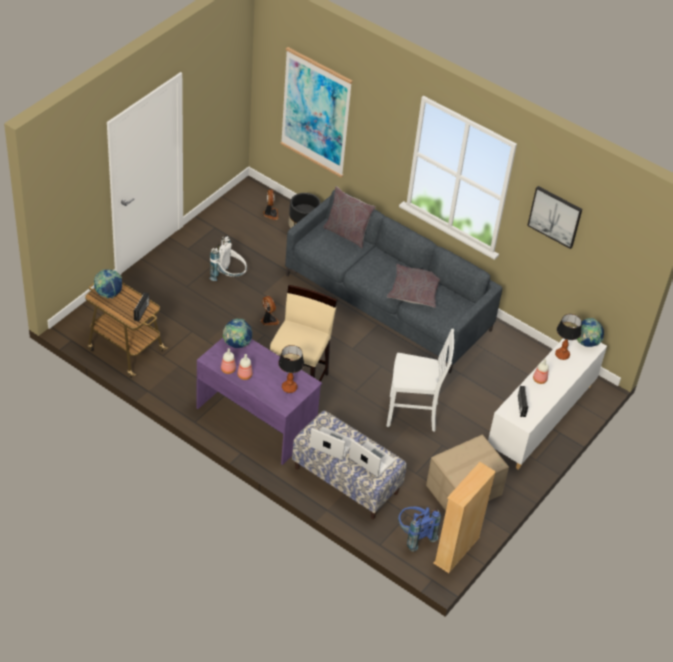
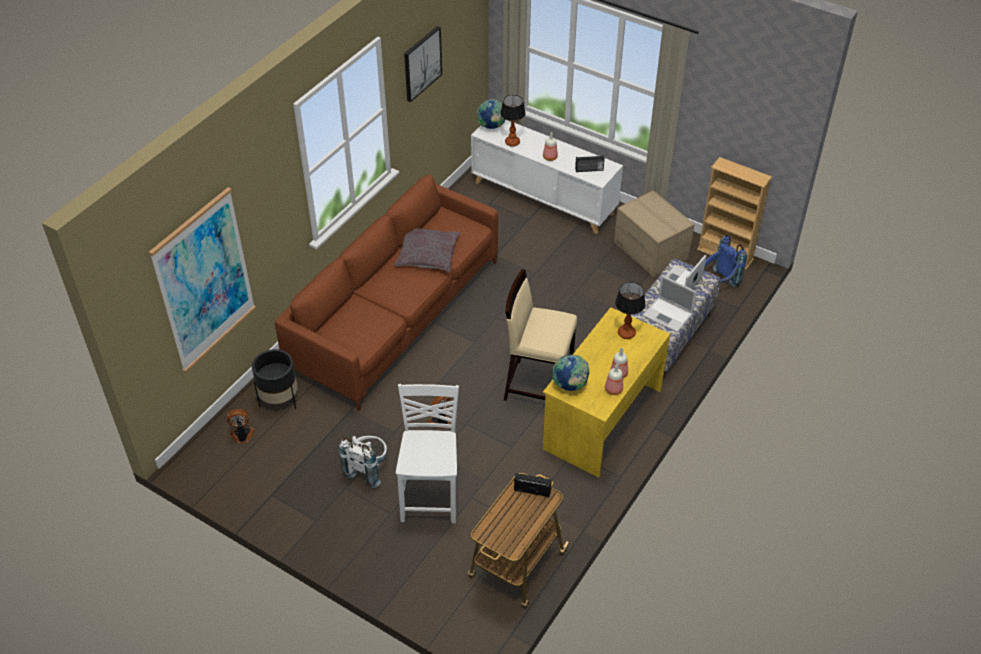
camera: 90 degrees left, 0 degrees up
globe [94,270,122,298] -> none
purple desk [197,338,322,465] -> yellow desk [543,307,670,478]
grey sofa [285,190,502,373] -> brown sofa [275,174,498,411]
laptop [310,426,355,460] -> laptop turned 75 degrees counterclockwise [643,275,697,333]
grey pillow [323,186,376,248] -> none
white chair [386,329,454,432] -> white chair moved to [396,384,459,524]

